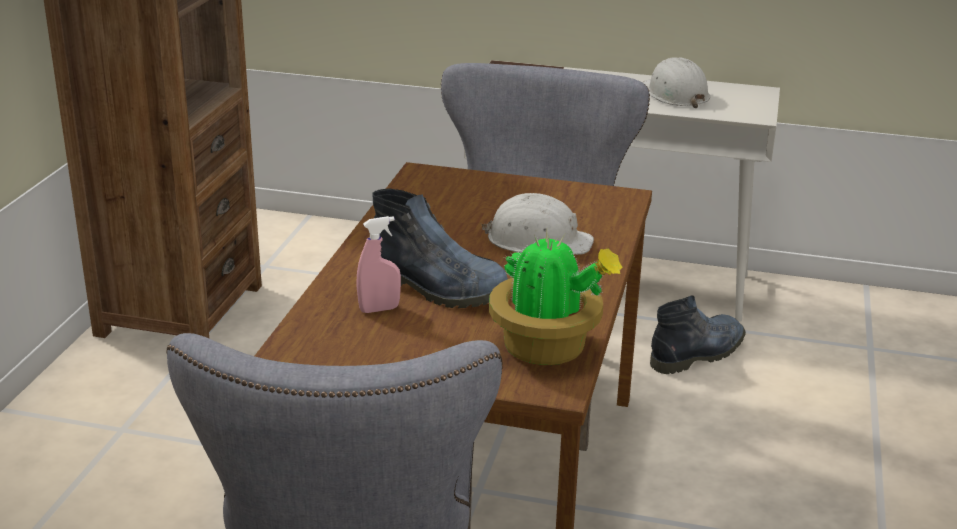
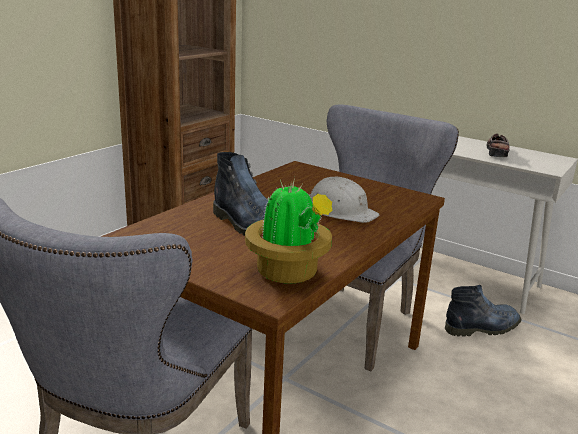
camera: 20 degrees right, 5 degrees down
pink spray bottle [356,216,401,313] -> none
white hard hat [642,57,710,108] -> shoe [486,134,509,157]

